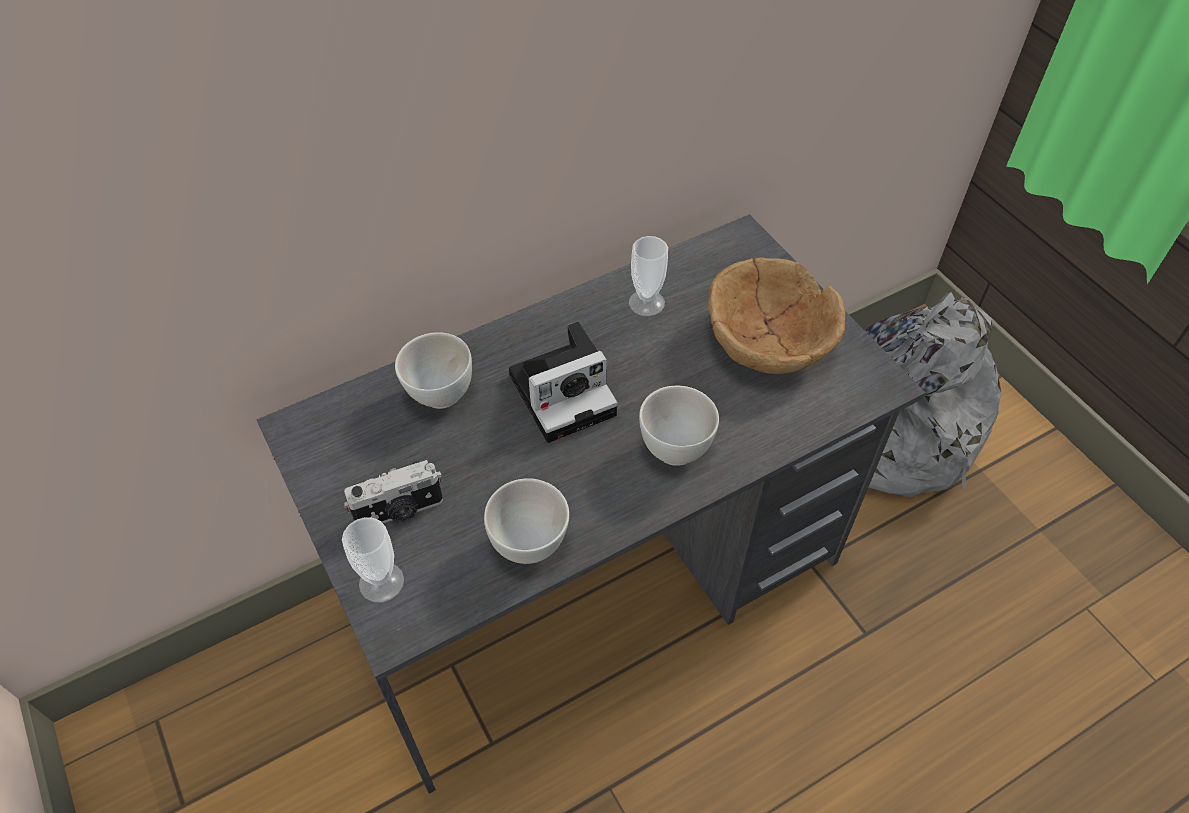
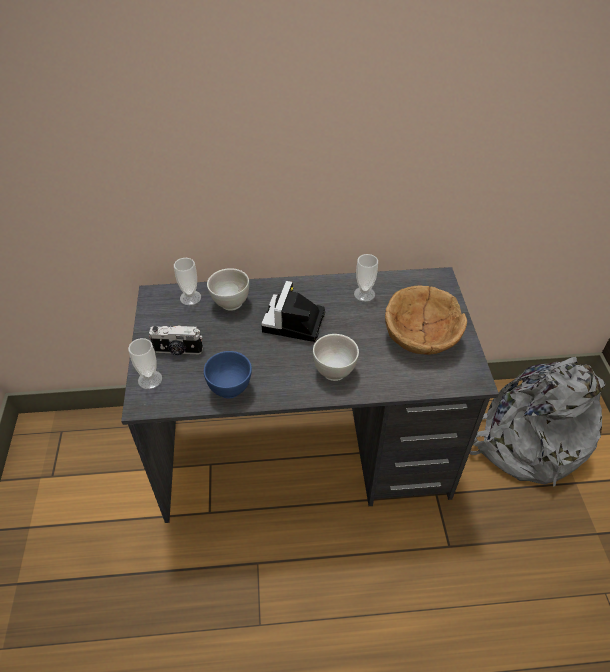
camera: 25 degrees right, 5 degrees down
white bowl [484,478,569,564] -> blue bowl [204,351,252,399]
camera [509,322,618,443] -> camera turned 105 degrees clockwise [261,281,325,342]
none -> cup [174,258,201,305]

